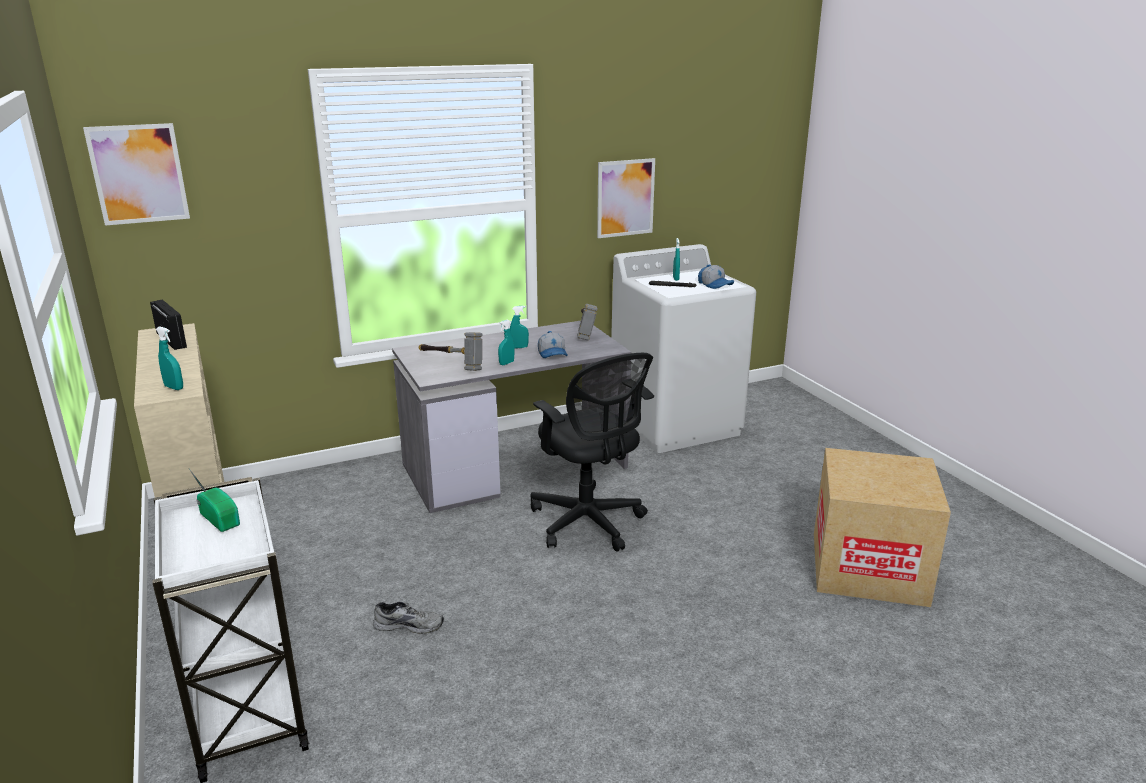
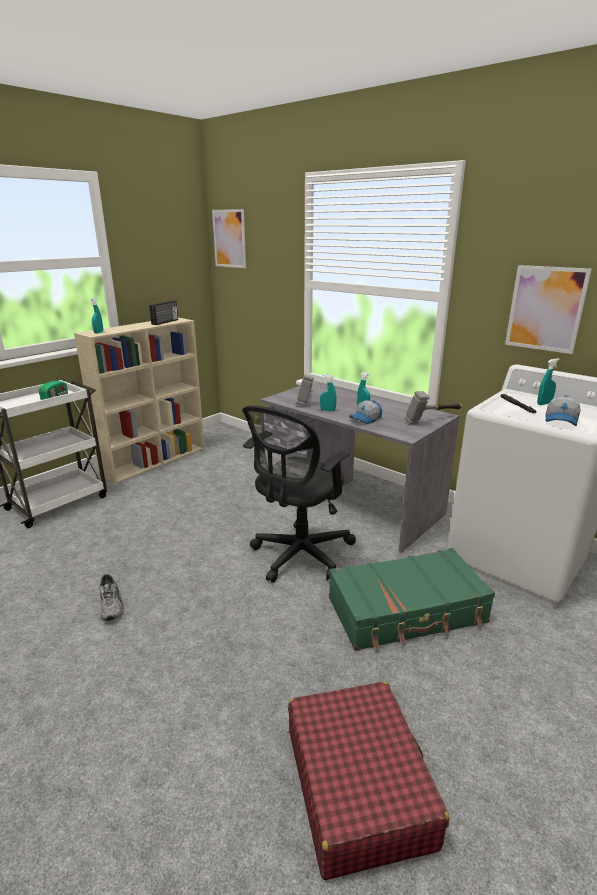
camera: 65 degrees right, 0 degrees up
grey shoe [373,602,444,634] -> grey shoe moved to [99,574,124,621]
cardboard box [814,448,951,607] -> red suitcase [288,681,449,880]
none -> green suitcase [329,548,495,651]

